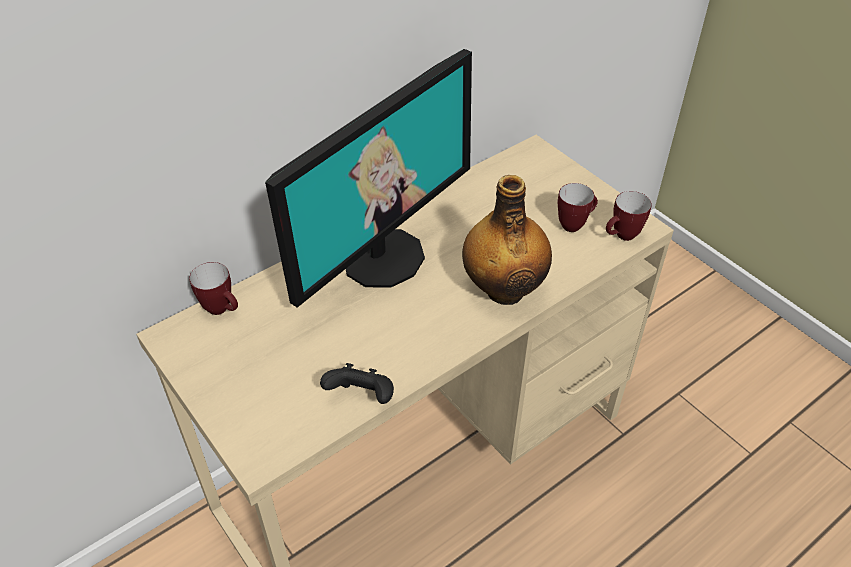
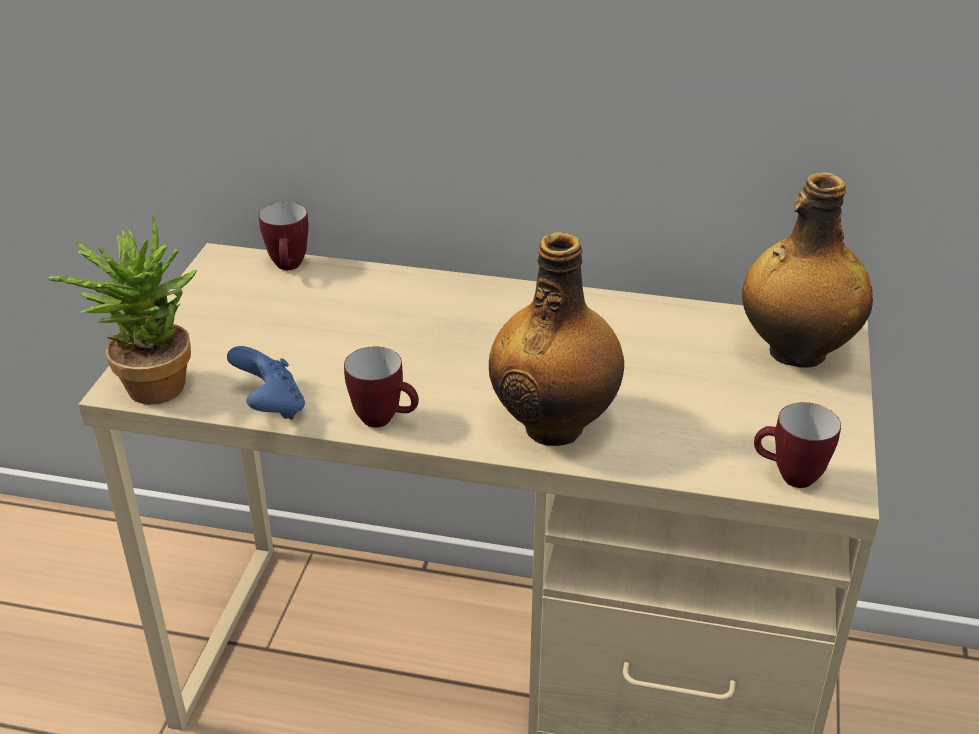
camera: 50 degrees right, 10 degrees down
monitor [265,49,472,308] -> none
black game controller [320,363,394,404] -> blue game controller [227,346,305,420]
mug [558,183,598,232] -> mug moved to [344,347,419,428]
none -> potted plant [47,213,197,405]
none -> bottle [742,173,873,368]

